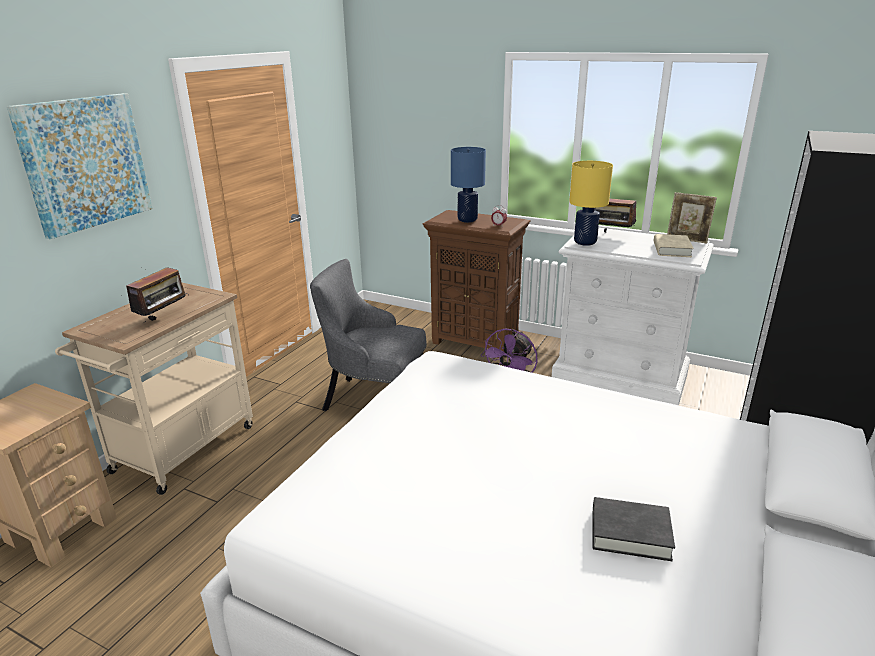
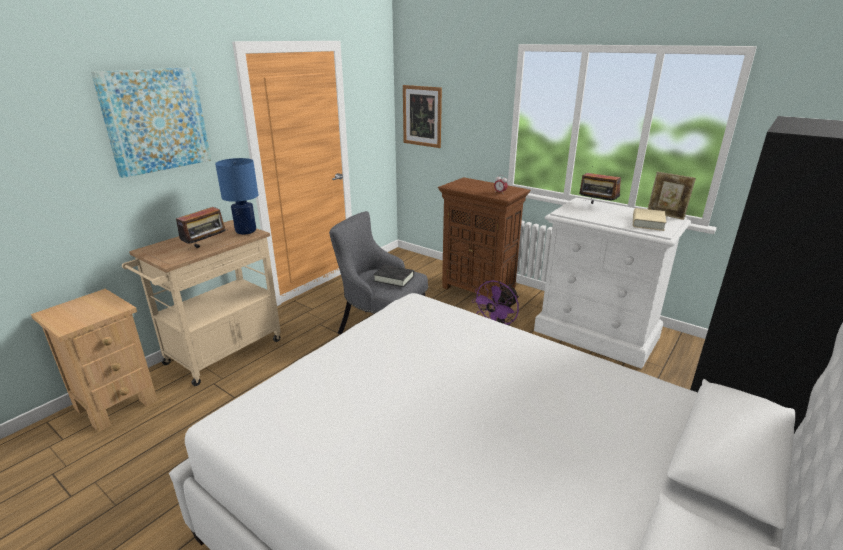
camera: 10 degrees right, 0 degrees up
blue table lamp [451,147,486,223] -> blue table lamp moved to [215,158,258,235]
yellow table lamp [569,161,613,246] -> none
black book [593,497,675,561] -> black book moved to [373,265,414,287]
none -> picture [403,85,442,148]

